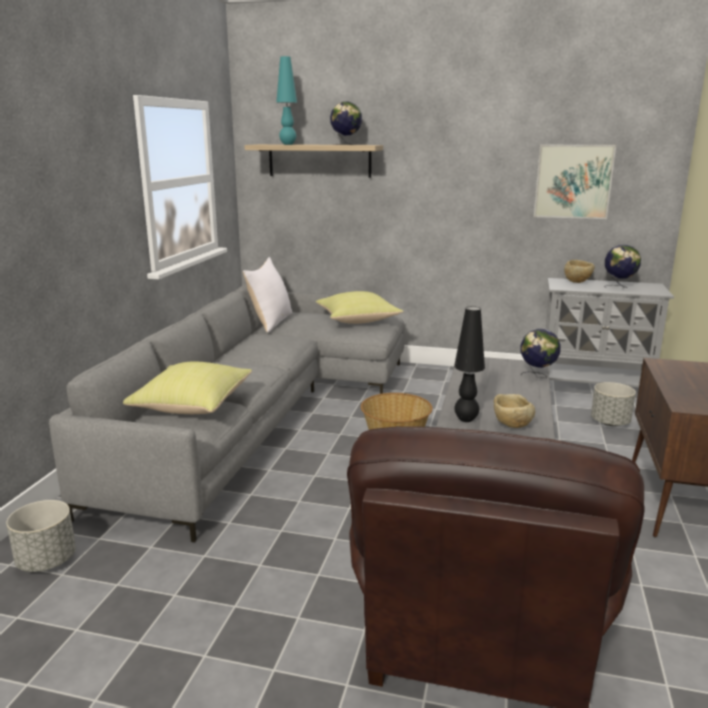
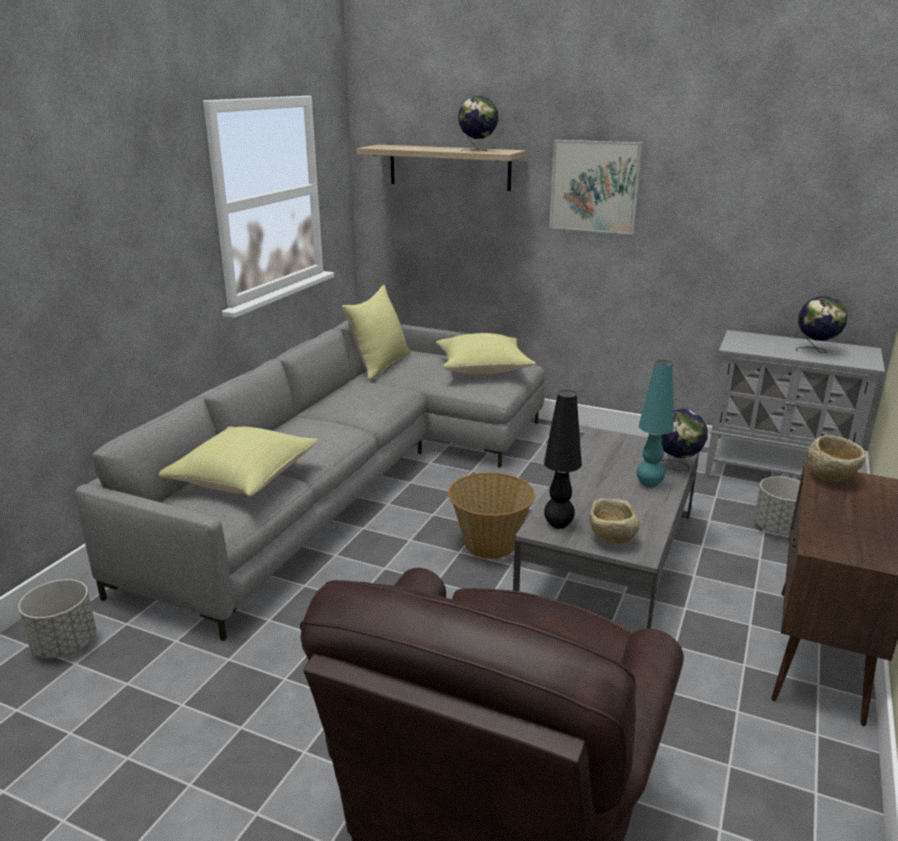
camera: 10 degrees right, 5 degrees up
white pillow [243,257,293,333] -> yellow pillow [342,285,410,380]
turquoise table lamp [276,56,297,145] -> turquoise table lamp moved to [637,360,674,488]
picture [534,145,616,219] -> picture moved to [549,140,642,235]
beige bowl [564,260,595,283] -> beige bowl moved to [808,435,866,482]

